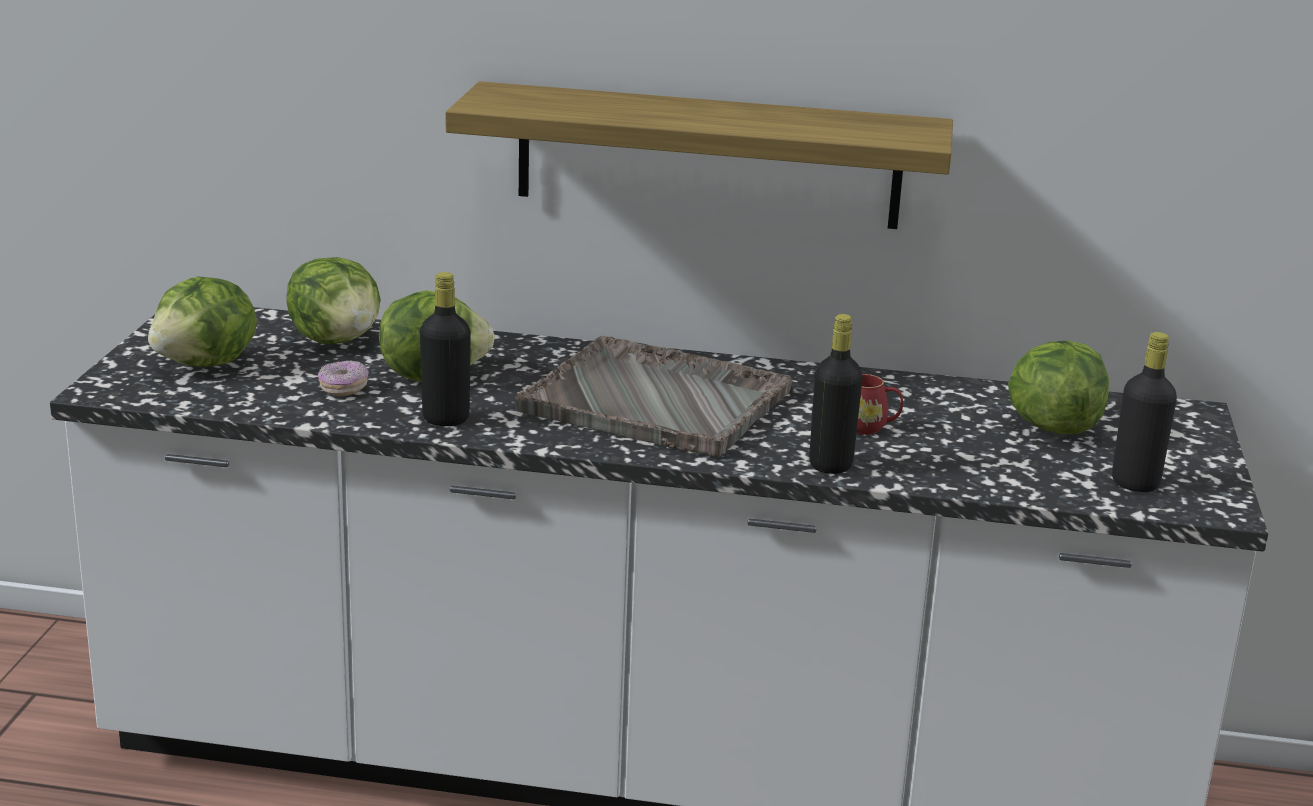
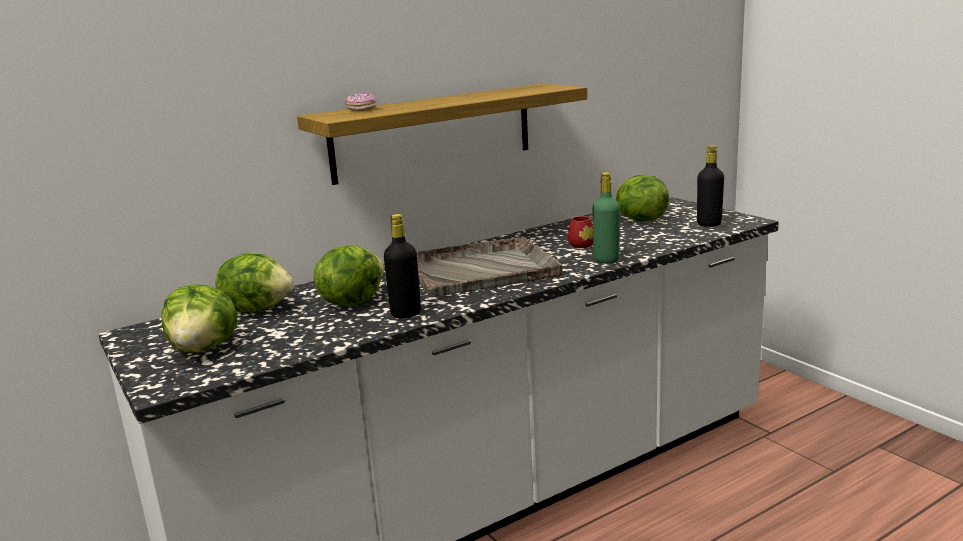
camera: 40 degrees left, 5 degrees down
donut [318,360,369,396] -> donut moved to [345,93,377,111]
black bottle [809,314,863,474] -> green bottle [592,172,620,264]

